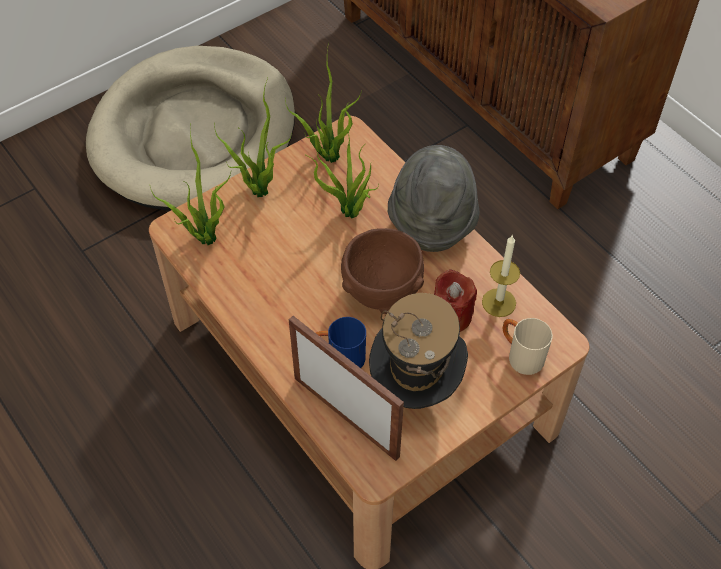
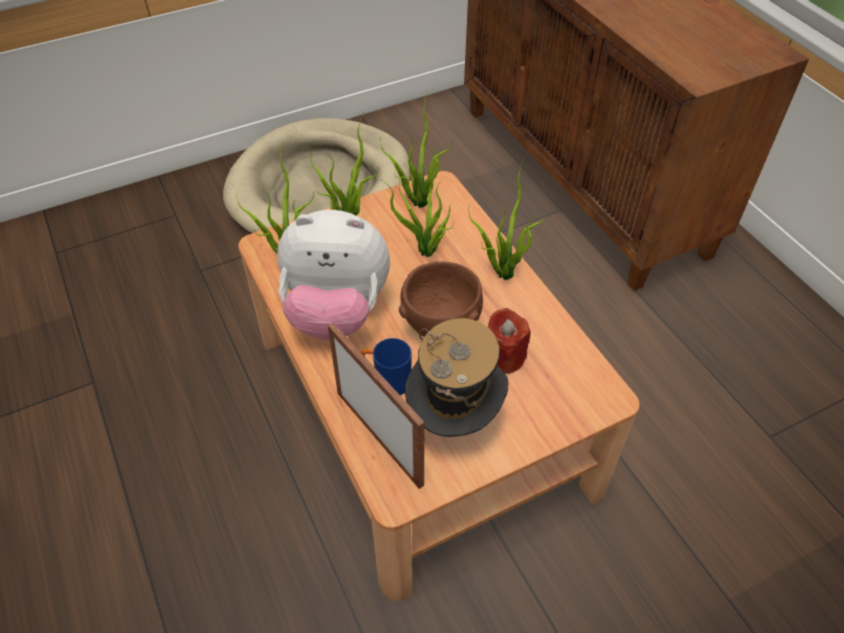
camera: 10 degrees right, 5 degrees down
grey hat [388,145,479,252] -> potted plant [468,158,548,280]
candle [482,235,520,317] -> none
beige mug [503,318,553,375] -> none
none -> plush toy [277,210,390,340]

